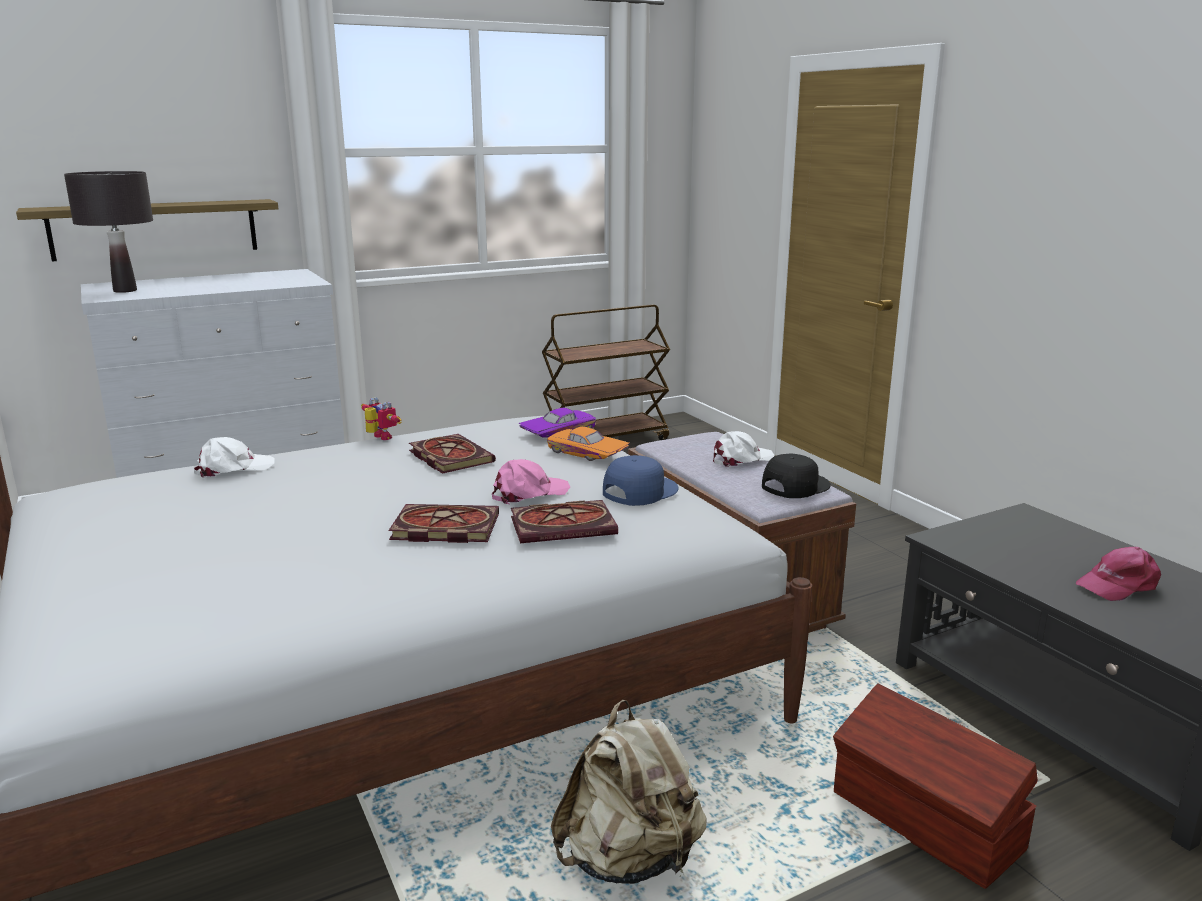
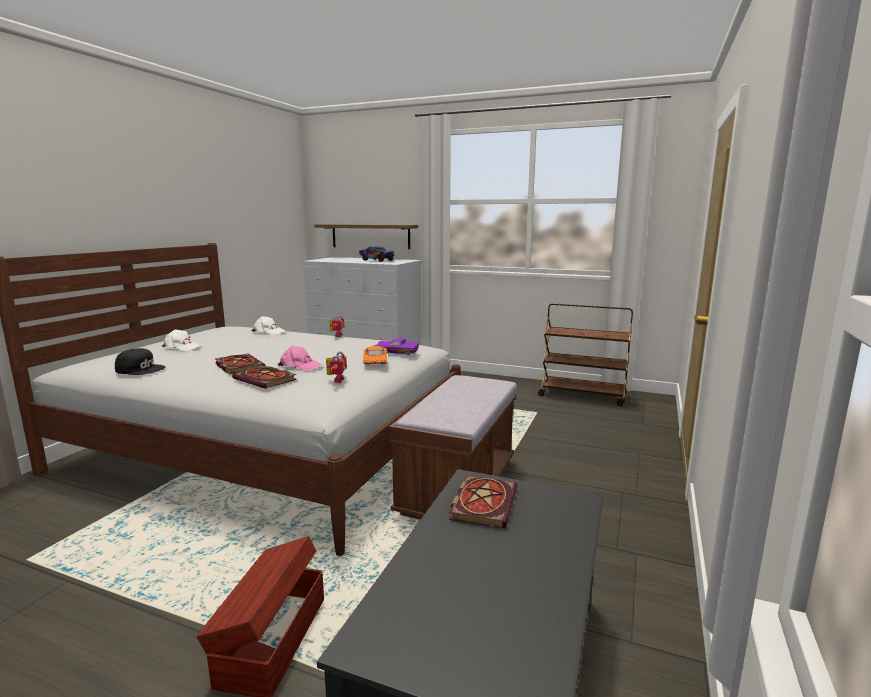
camera: 50 degrees right, 5 degrees down
black table lamp [64,171,153,293] -> none
book [409,434,496,474] -> book moved to [449,475,517,528]
beige backpack [551,700,707,884] -> none
blue cap [603,455,679,506] -> toy robot [326,351,347,383]
white cap [713,431,774,467] -> white cap moved to [161,330,200,351]
black cap [762,454,831,498] -> black cap moved to [115,348,165,375]
pink cap [1076,547,1161,601] -> none
none -> toy truck [359,246,394,262]

